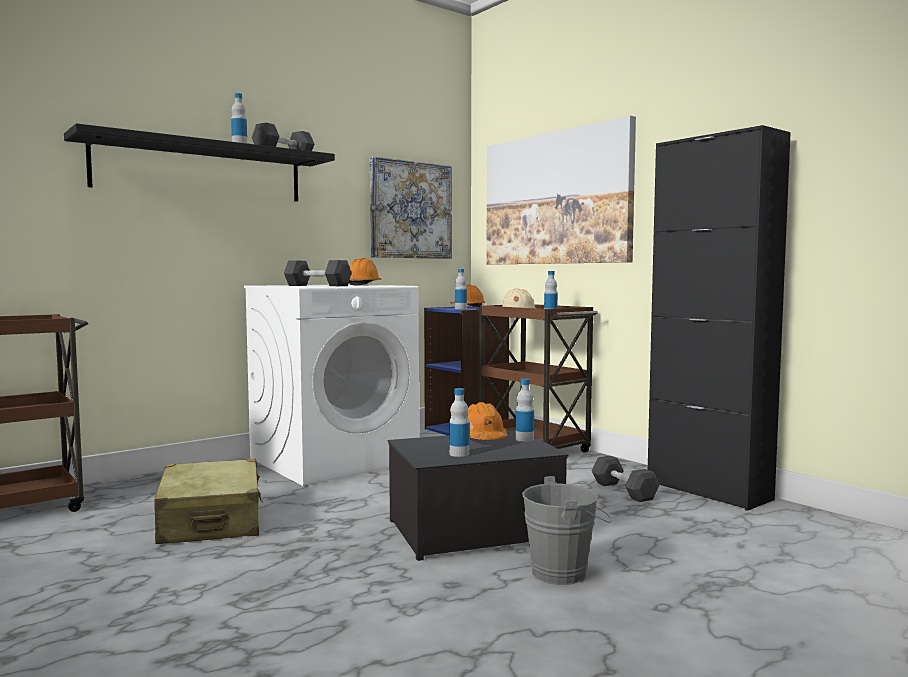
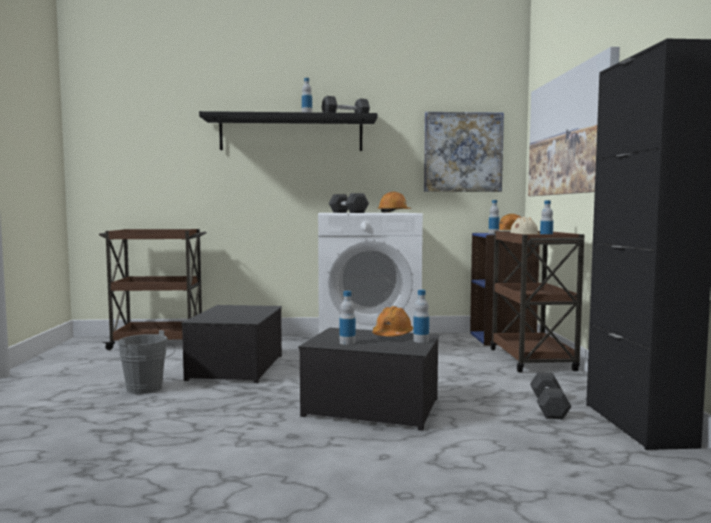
camera: 35 degrees right, 0 degrees up
beige suitcase [155,459,263,544] -> storage box [181,305,282,383]
grey bucket [522,476,611,585] -> grey bucket moved to [117,330,175,394]

